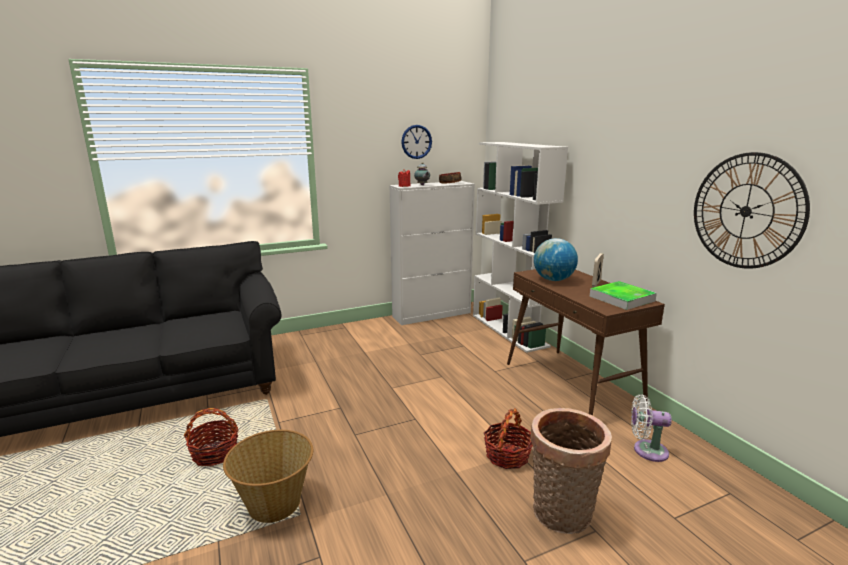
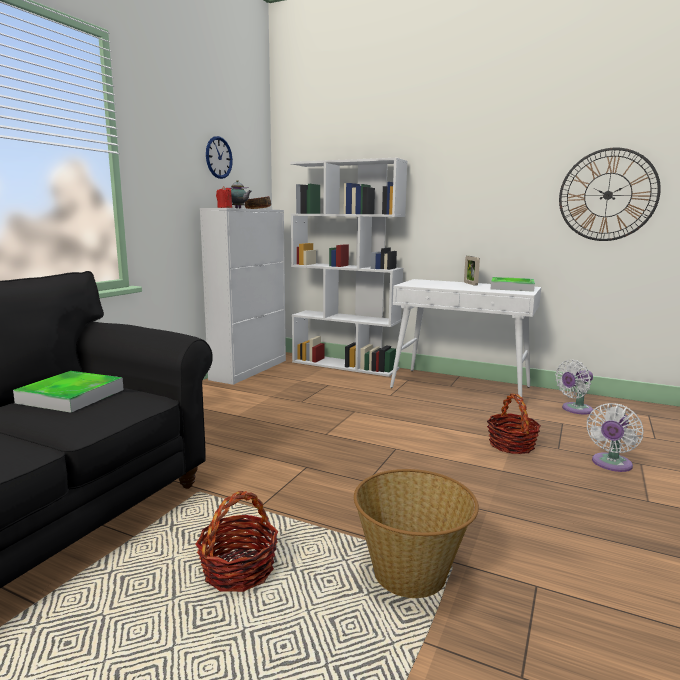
camera: 40 degrees left, 5 degrees down
brown console table [507,269,665,415] -> white console table [390,279,541,399]
basket [531,408,612,534] -> white fan [587,403,643,472]
globe [534,238,578,281] -> none
none -> tray [13,371,124,413]

